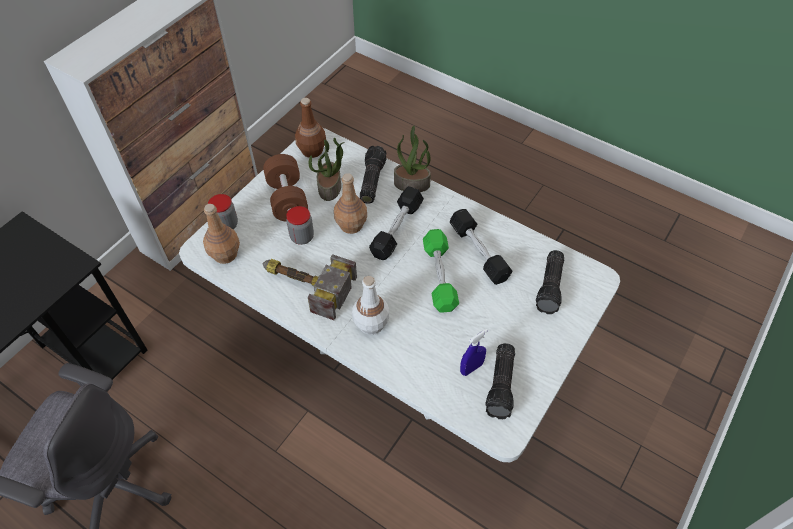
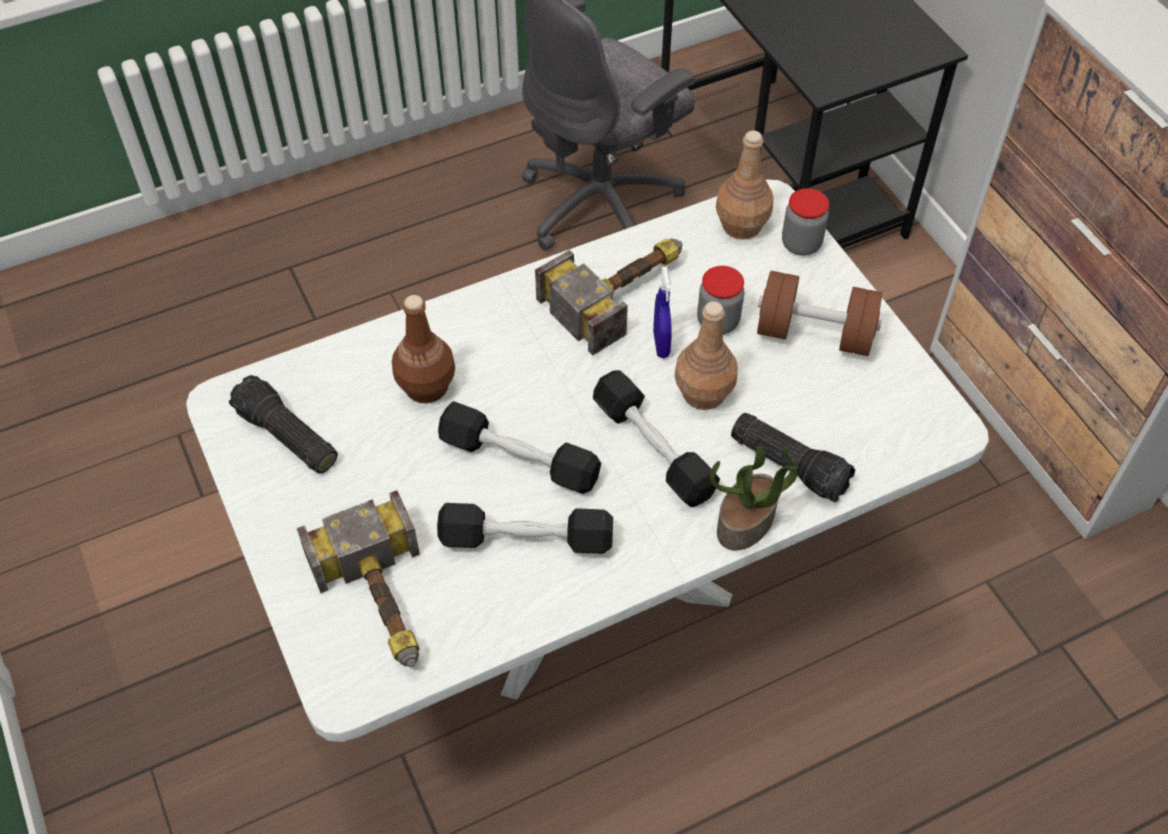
camera: 120 degrees right, 0 degrees up
brown bottle [295,98,326,158] -> brown bottle moved to [392,295,455,403]
potted plant [309,138,344,201] -> none
white bottle [352,276,389,335] -> none
green dumbbell [423,229,459,312] -> black dumbbell [438,401,601,494]
blue spray bottle [460,329,488,376] -> blue spray bottle moved to [653,267,672,358]
flashlight [536,250,564,314] -> hammer [297,490,420,667]

